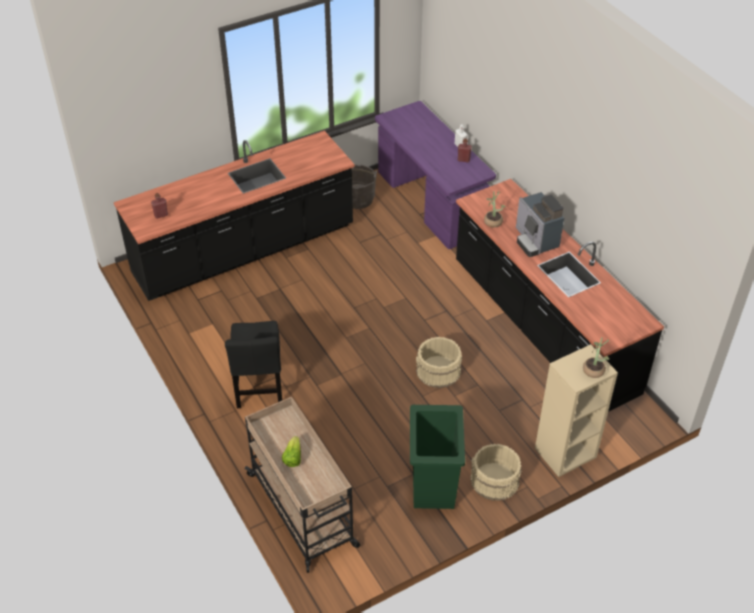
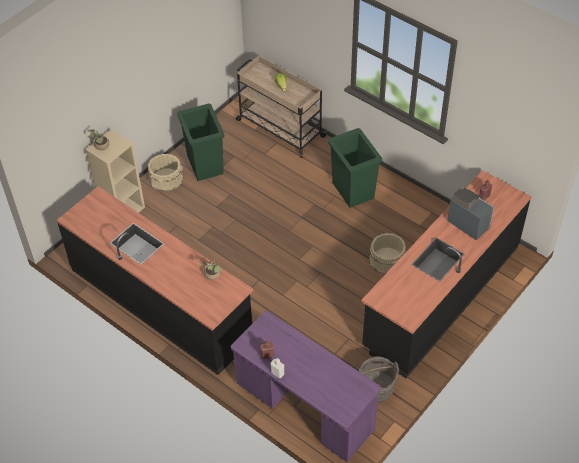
camera: 160 degrees right, 5 degrees up
black chair [225,321,282,408] -> green trash can [328,128,382,208]
beige bucket [416,337,462,388] -> beige bucket moved to [369,233,406,274]
coffee machine [516,192,564,257] -> coffee machine moved to [447,187,494,240]

